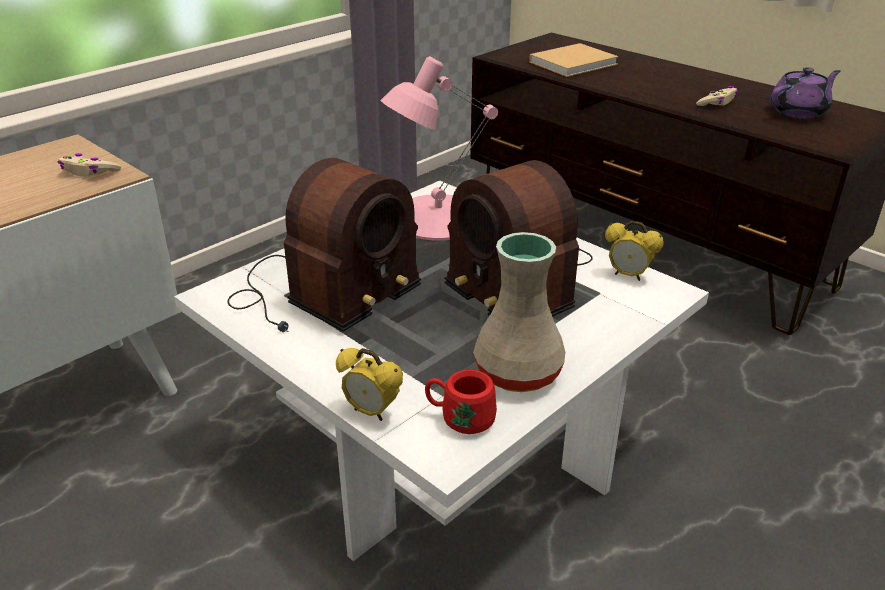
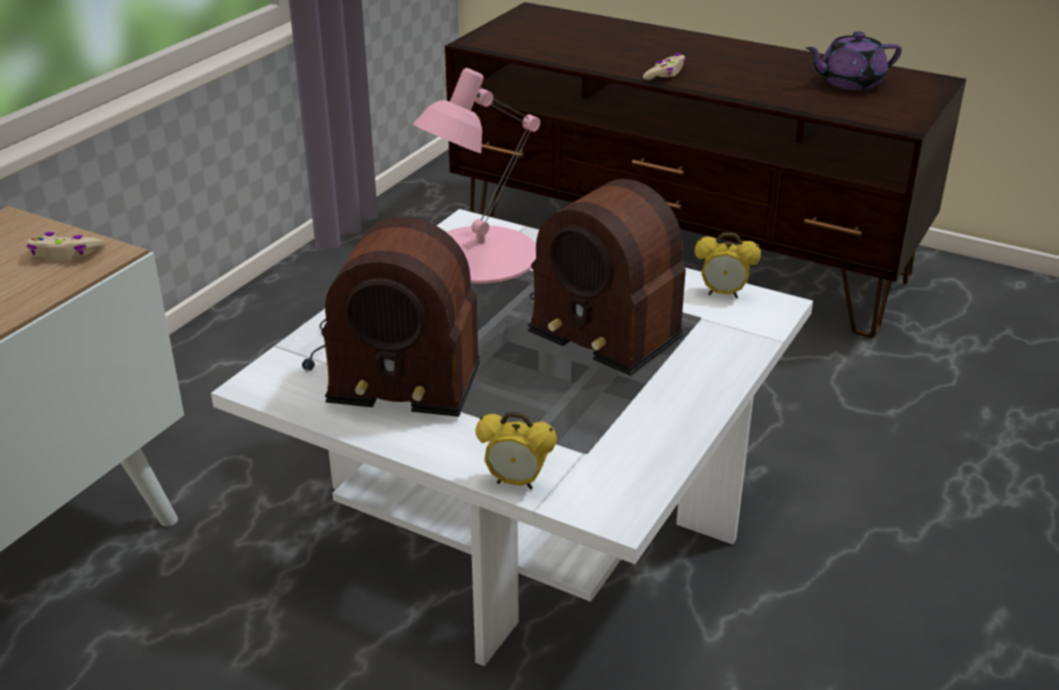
camera: 15 degrees left, 0 degrees up
radio [227,158,421,332] -> radio turned 75 degrees clockwise [302,217,480,417]
red mug [425,370,497,434] -> none
beige vase [473,232,565,392] -> none
beige book [529,43,619,77] -> none
beige game controller [696,86,738,106] -> beige game controller moved to [643,53,686,80]
purple teapot [770,67,840,119] -> purple teapot turned 150 degrees counterclockwise [805,32,902,90]

